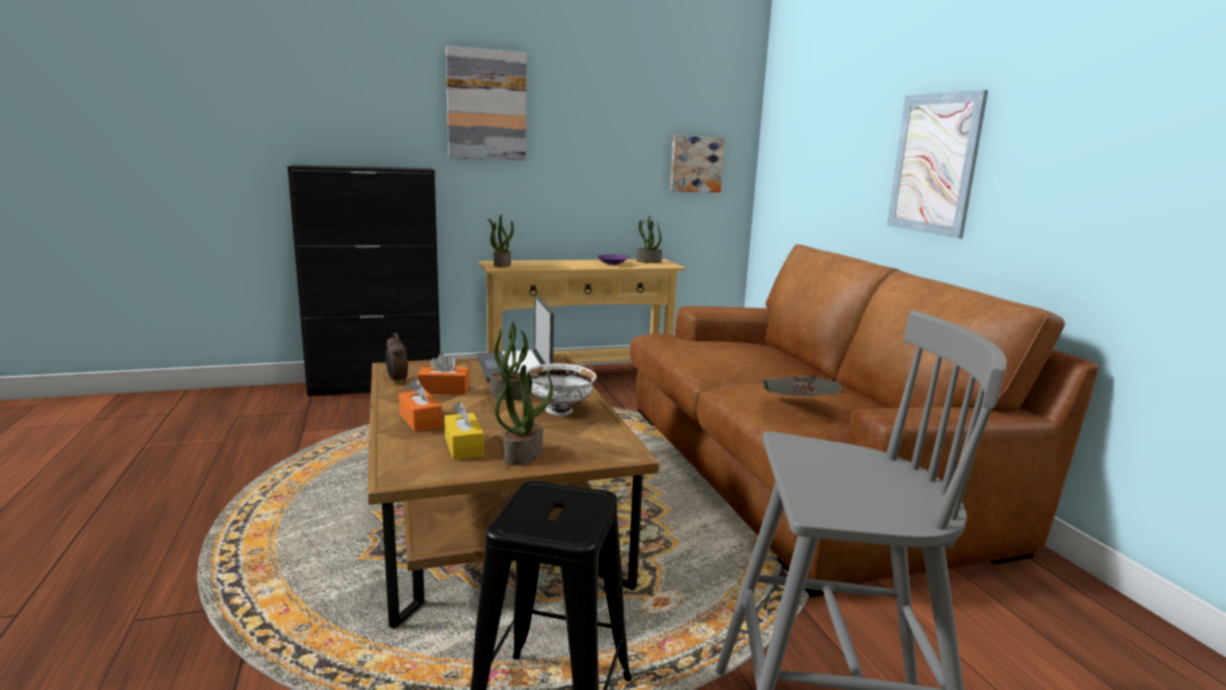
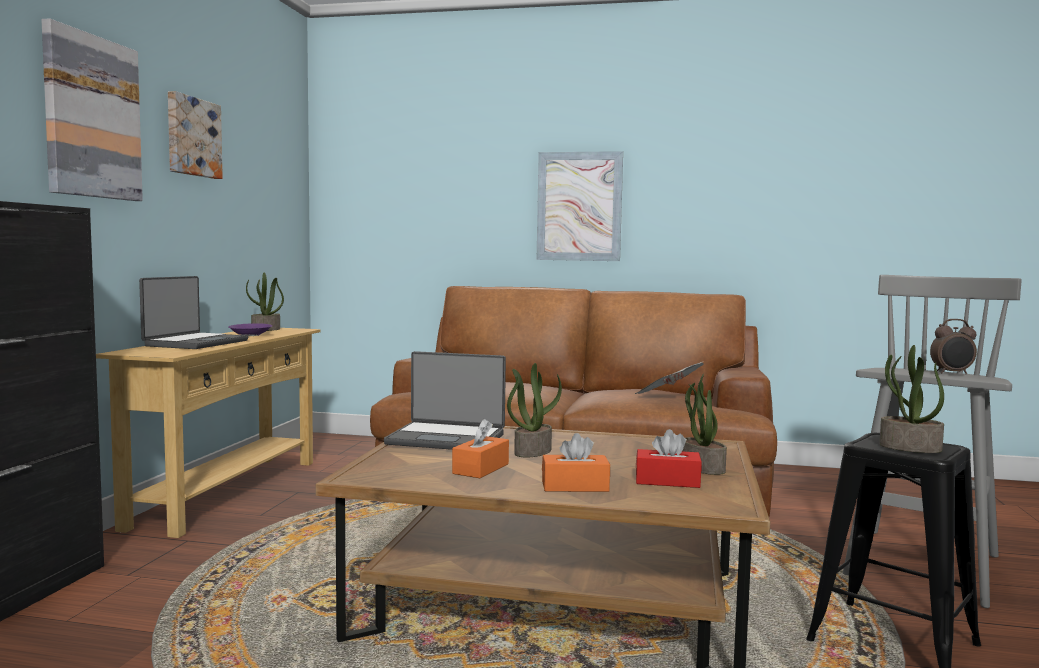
camera: 60 degrees left, 10 degrees down
alarm clock [386,333,408,385] -> alarm clock moved to [930,319,977,374]
yellow tissue box [444,401,484,460] -> red tissue box [636,429,702,488]
potted plant [488,214,514,267] -> potted plant moved to [879,345,944,453]
white bowl [526,363,596,416] -> none
picture [670,136,725,192] -> picture moved to [168,91,223,179]
none -> laptop [139,276,248,349]

